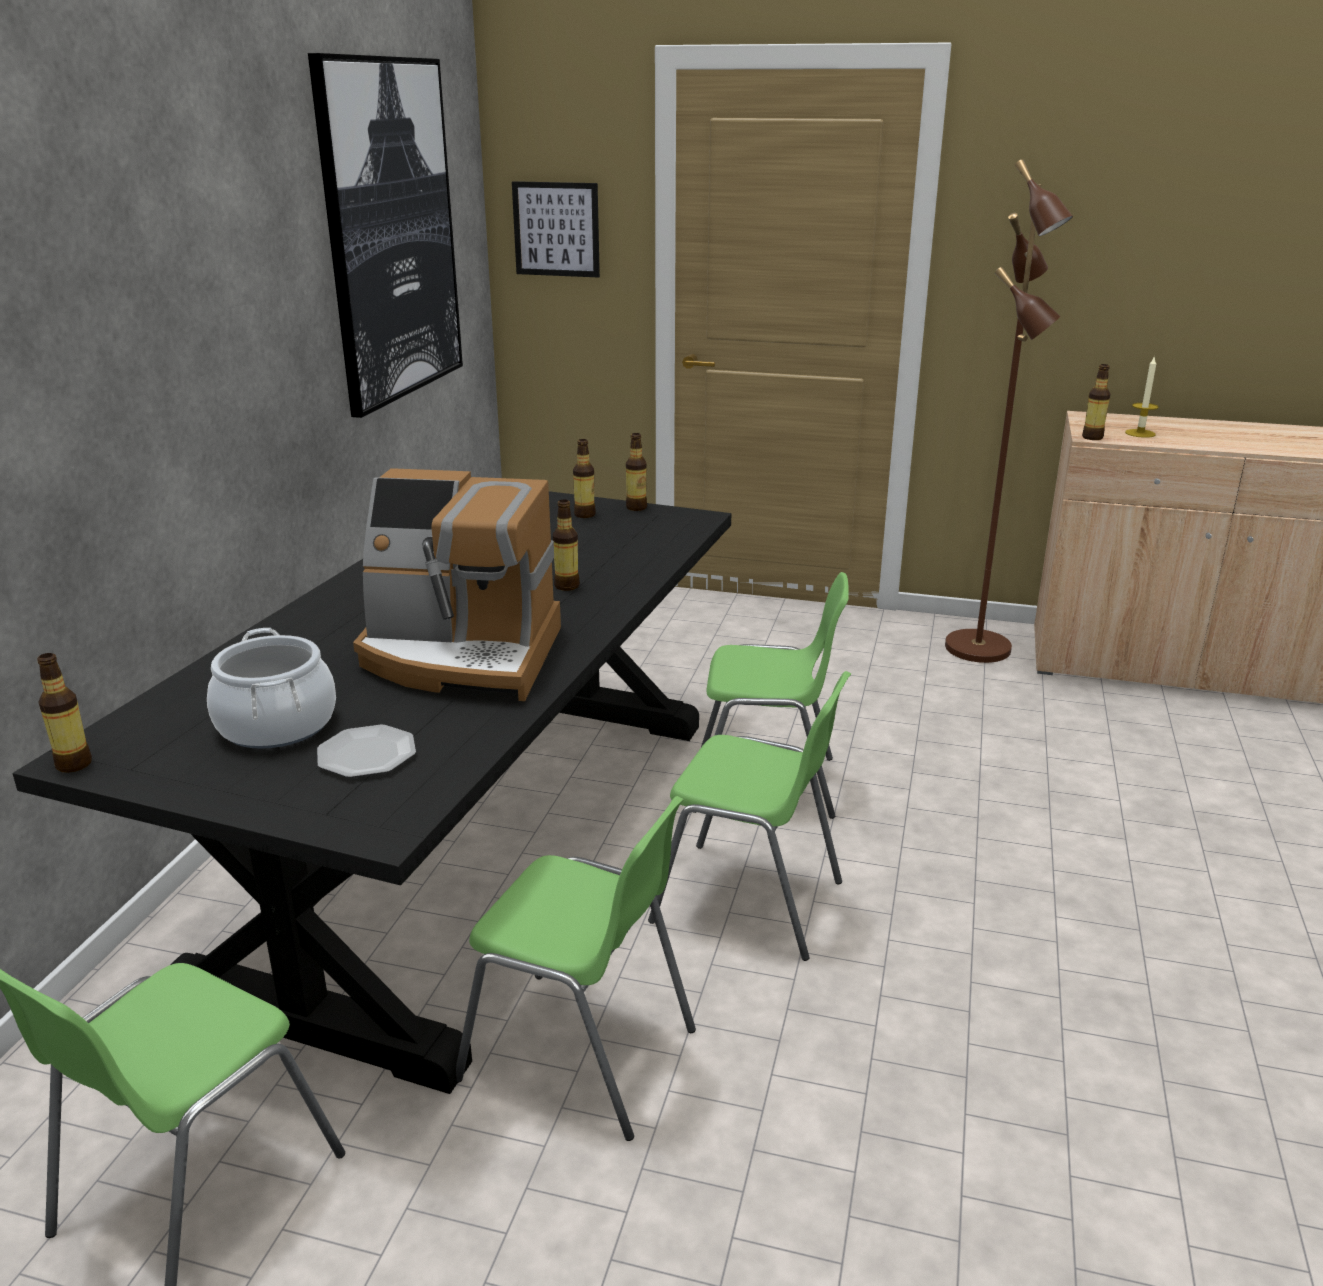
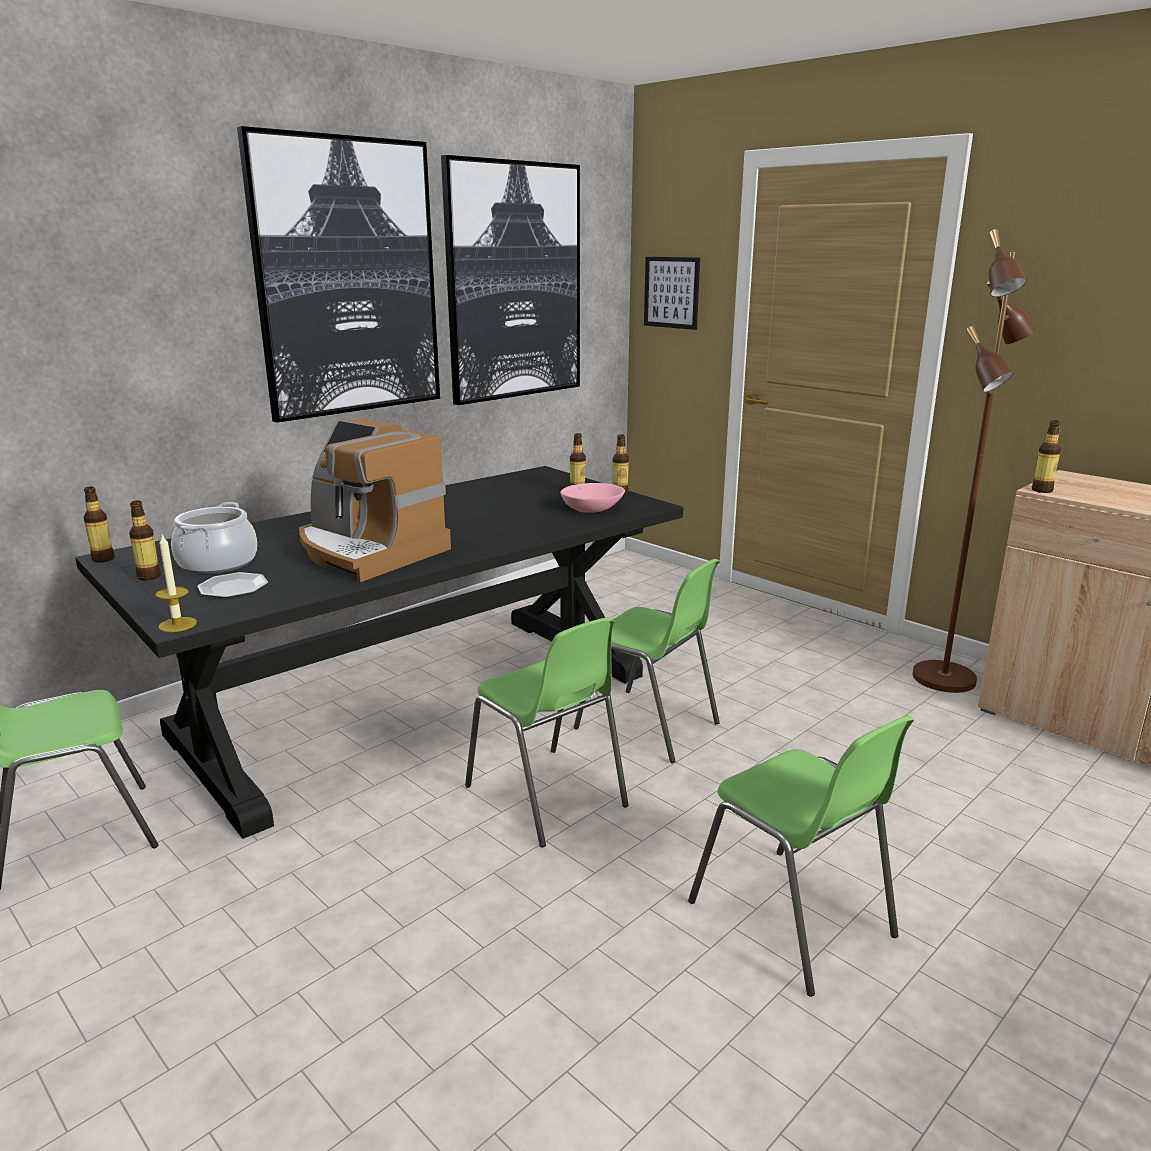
camera: 30 degrees right, 5 degrees down
green chair [456,796,696,1141] -> green chair moved to [688,715,914,997]
bottle [553,499,580,591] -> bottle moved to [129,501,161,580]
candle [1125,356,1158,438] -> candle moved to [156,534,197,632]
none -> picture [237,126,440,423]
none -> pink bowl [560,483,625,513]

